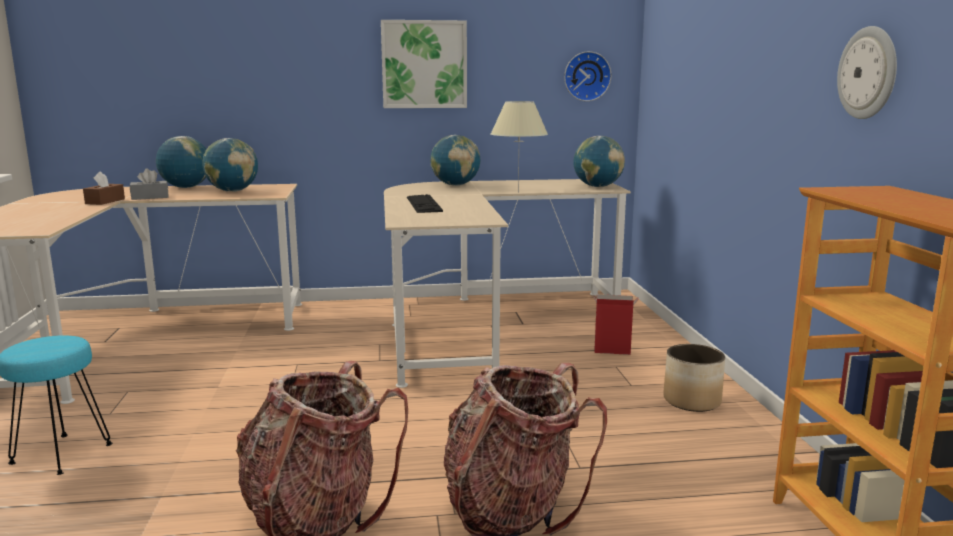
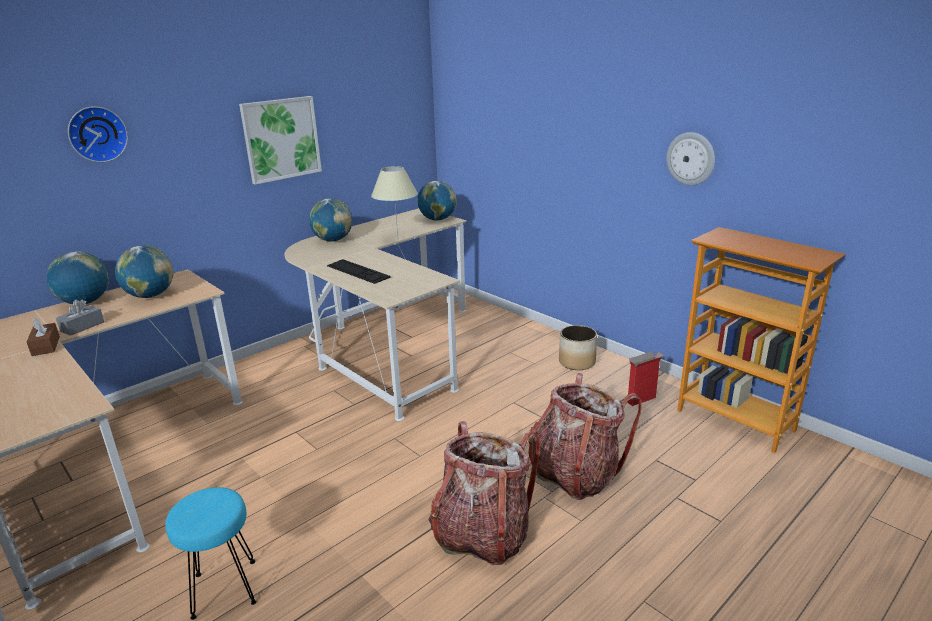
camera: 35 degrees left, 10 degrees up
wall clock [564,51,611,101] -> wall clock moved to [68,106,128,162]
cardboard box [594,294,639,355] -> cardboard box moved to [627,351,664,406]

